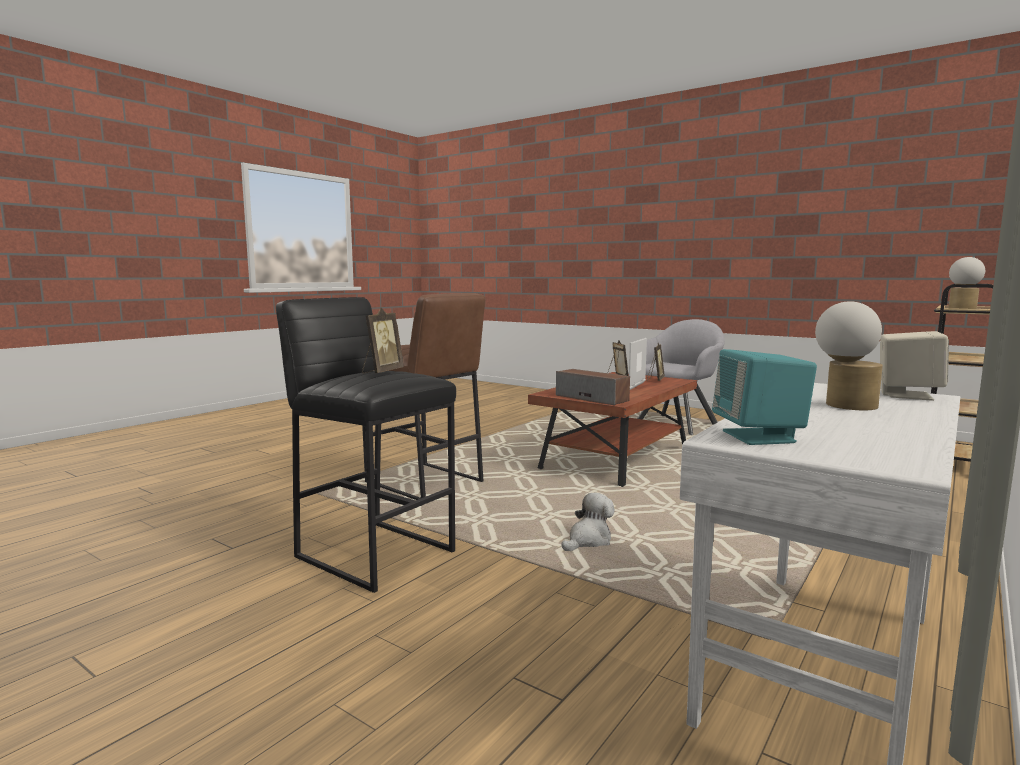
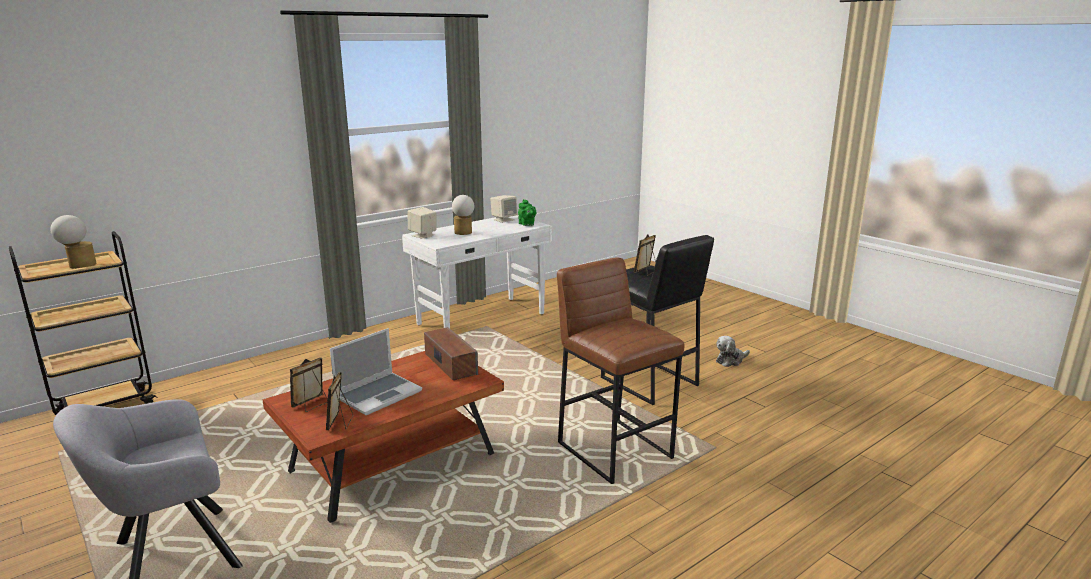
camera: 165 degrees left, 10 degrees up
plush toy [561,493,614,551] -> plush toy moved to [716,336,750,367]
turquoise speaker [712,349,817,445] -> green teapot [518,199,537,226]
none -> beige speaker [490,195,518,223]

